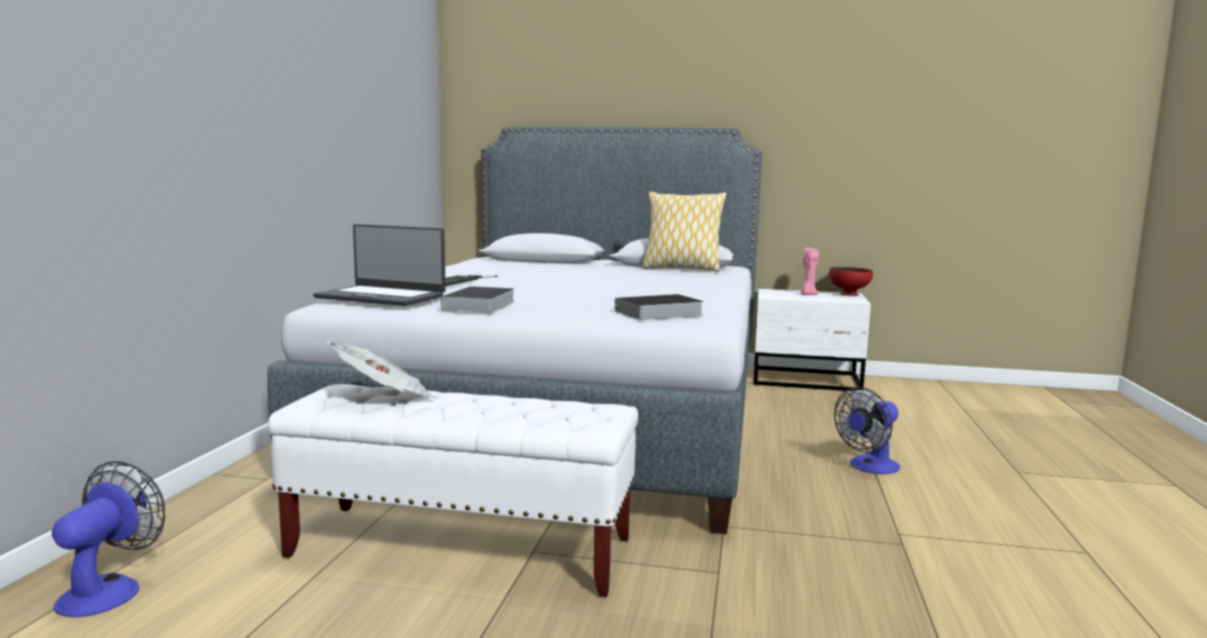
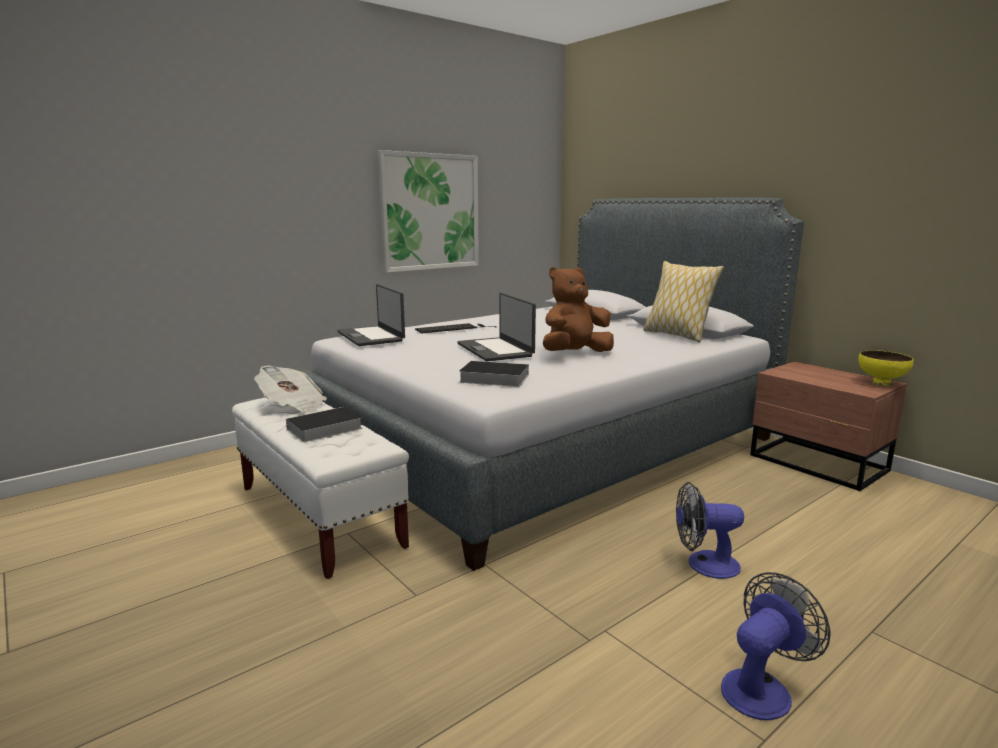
camera: 40 degrees right, 5 degrees up
fan [52,461,165,617] -> fan moved to [721,572,830,720]
book [438,286,515,313] -> book moved to [279,407,363,442]
white nightstand [754,289,871,391] -> brown nightstand [750,362,907,491]
pink candle [801,247,819,295] -> none
red bowl [829,267,873,296] -> yellow bowl [858,350,914,386]
none -> picture [378,150,479,273]
none -> laptop [457,293,536,361]
none -> brown plush toy [543,267,614,352]

